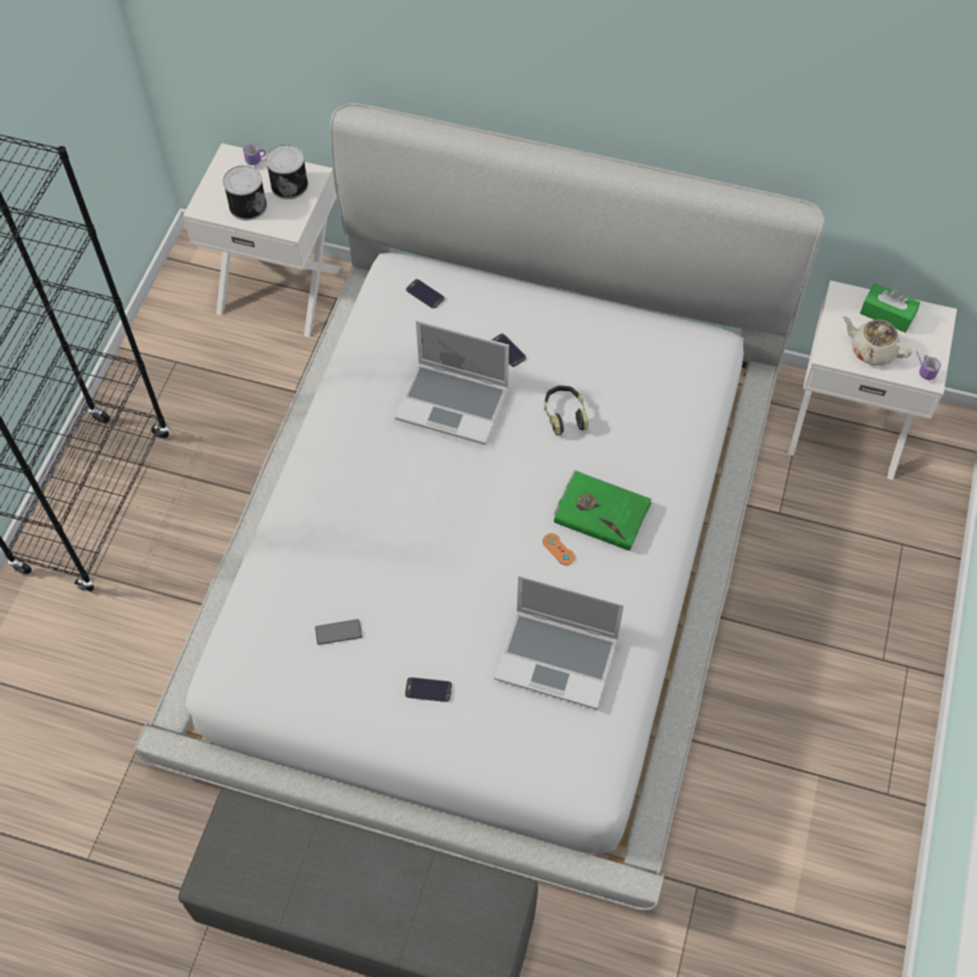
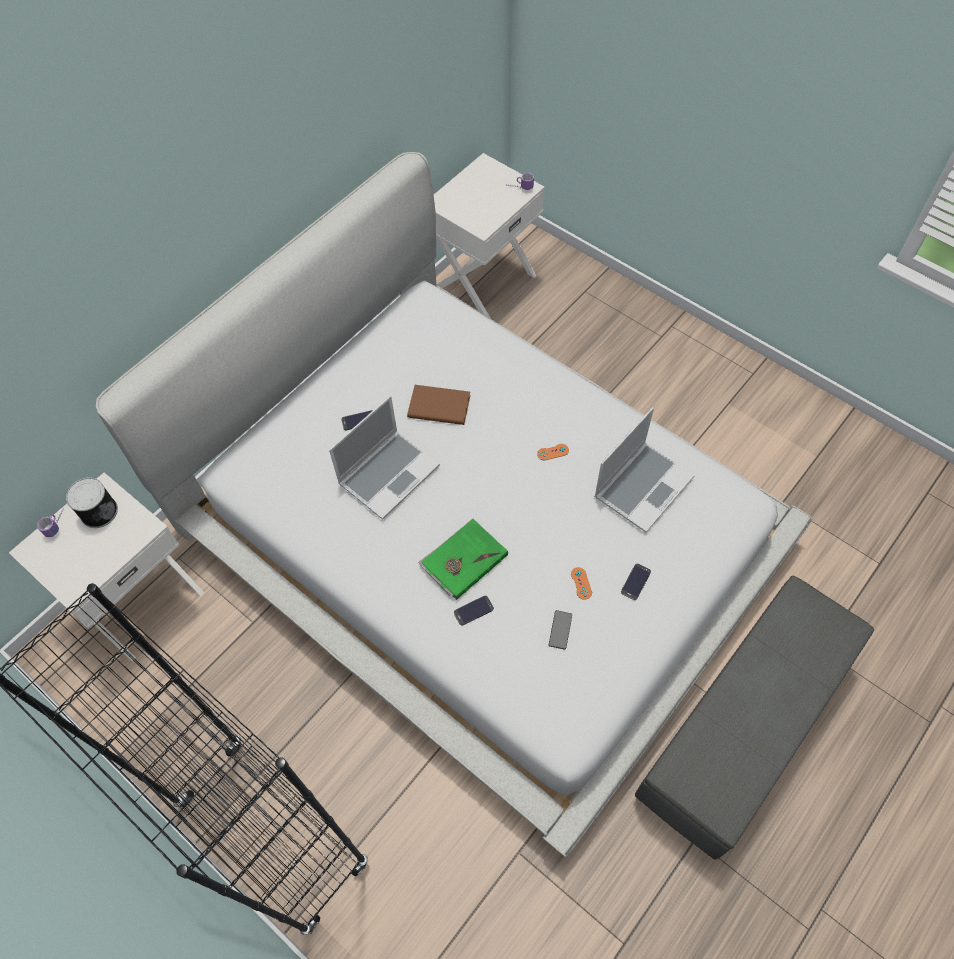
camera: 65 degrees left, 0 degrees up
can [223,165,267,220] -> none
phone [406,279,445,309] -> phone moved to [454,596,494,625]
headphones [544,386,588,435] -> brown book [407,385,471,425]
green book [554,470,652,551] -> green book moved to [418,519,508,600]
beige teapot [842,316,912,365] -> none
green tissue box [860,283,921,333] -> none
none -> orange game controller [571,567,592,600]

